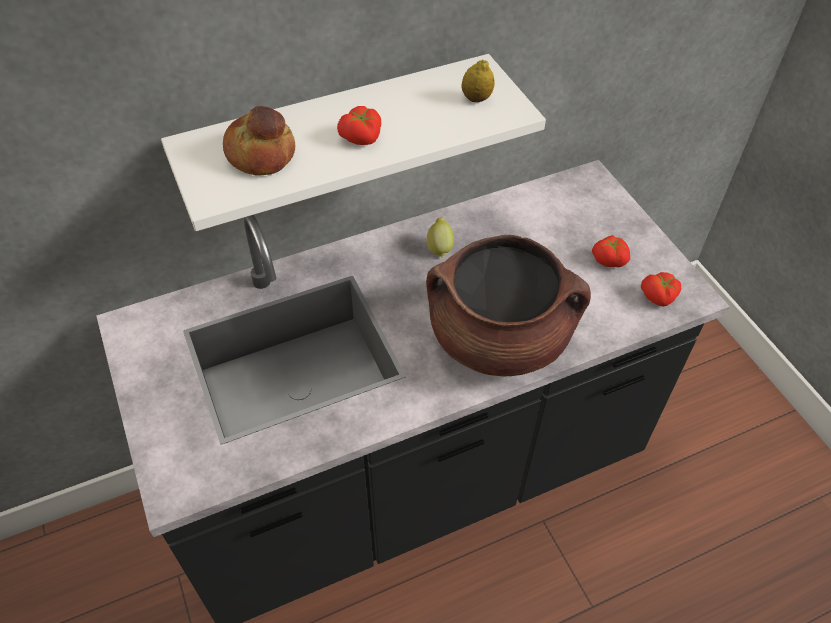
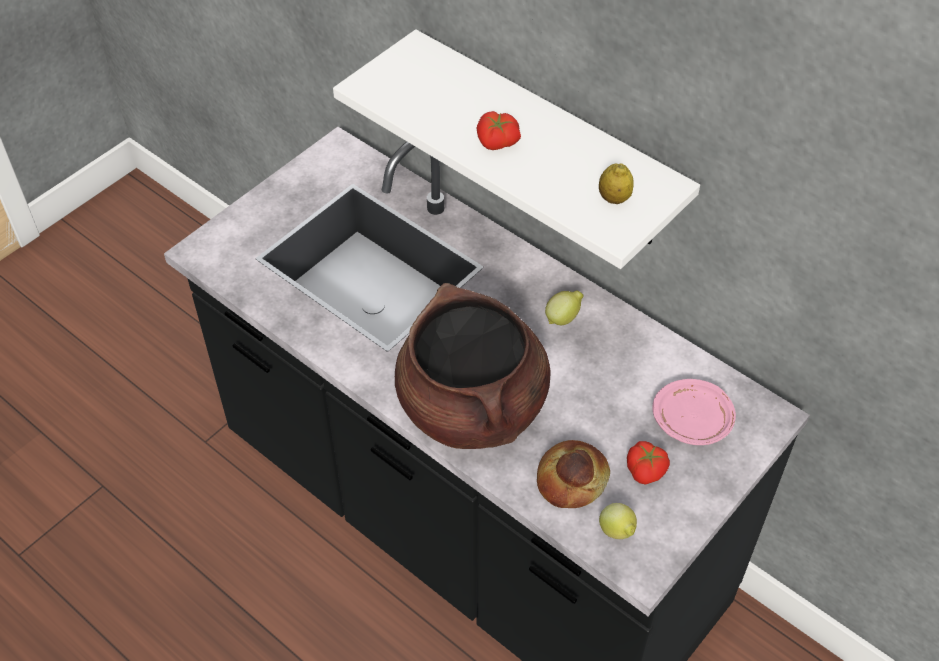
camera: 65 degrees right, 0 degrees up
bread [223,106,295,176] -> bread moved to [537,440,610,508]
tomato [641,272,681,306] -> lemon [599,503,637,539]
none -> pink plate [652,379,736,445]

